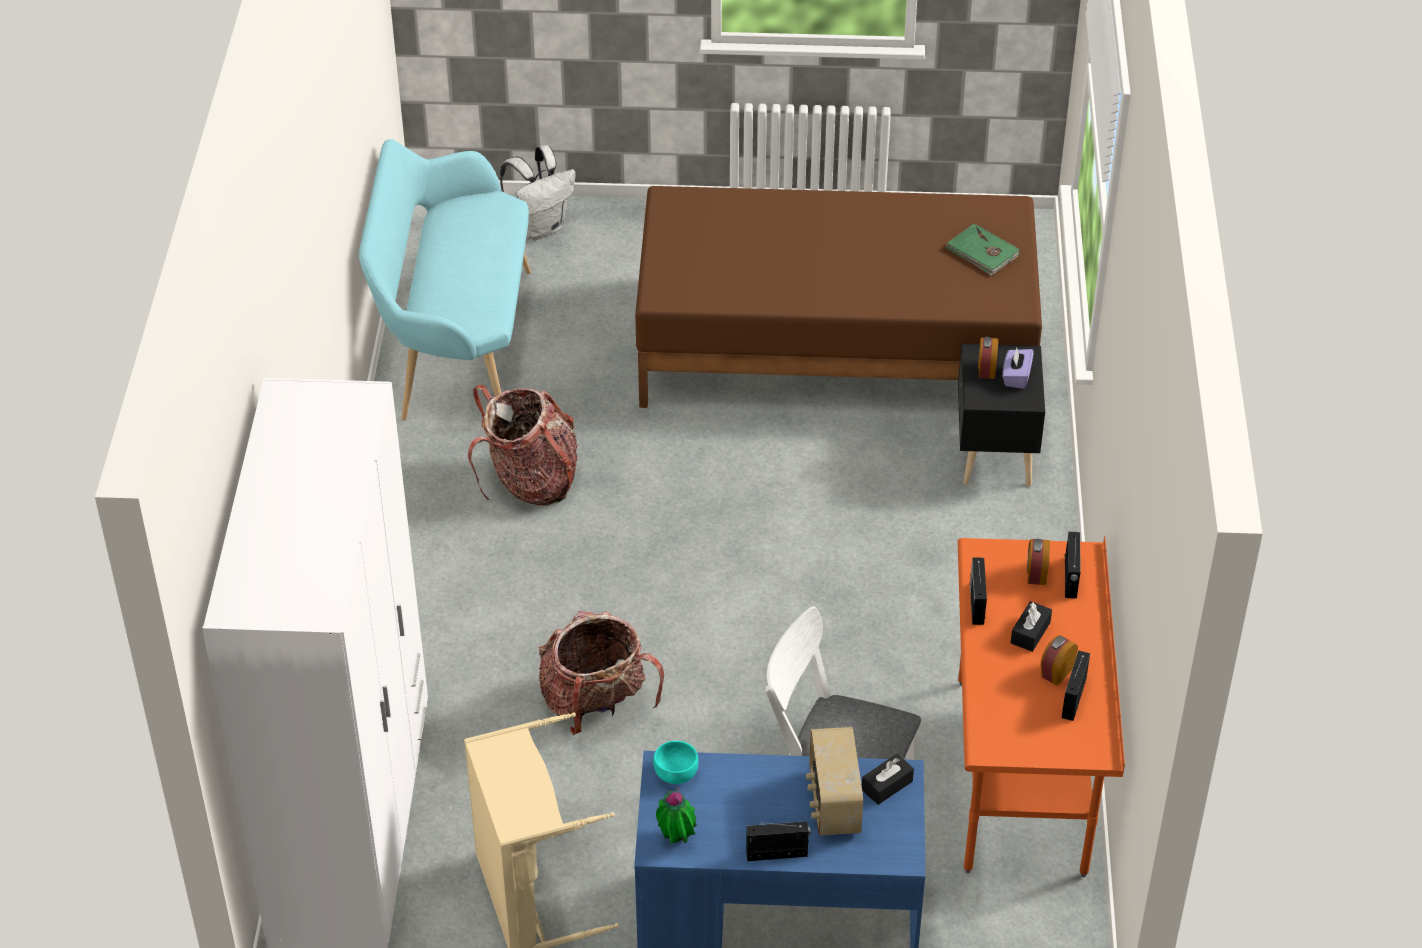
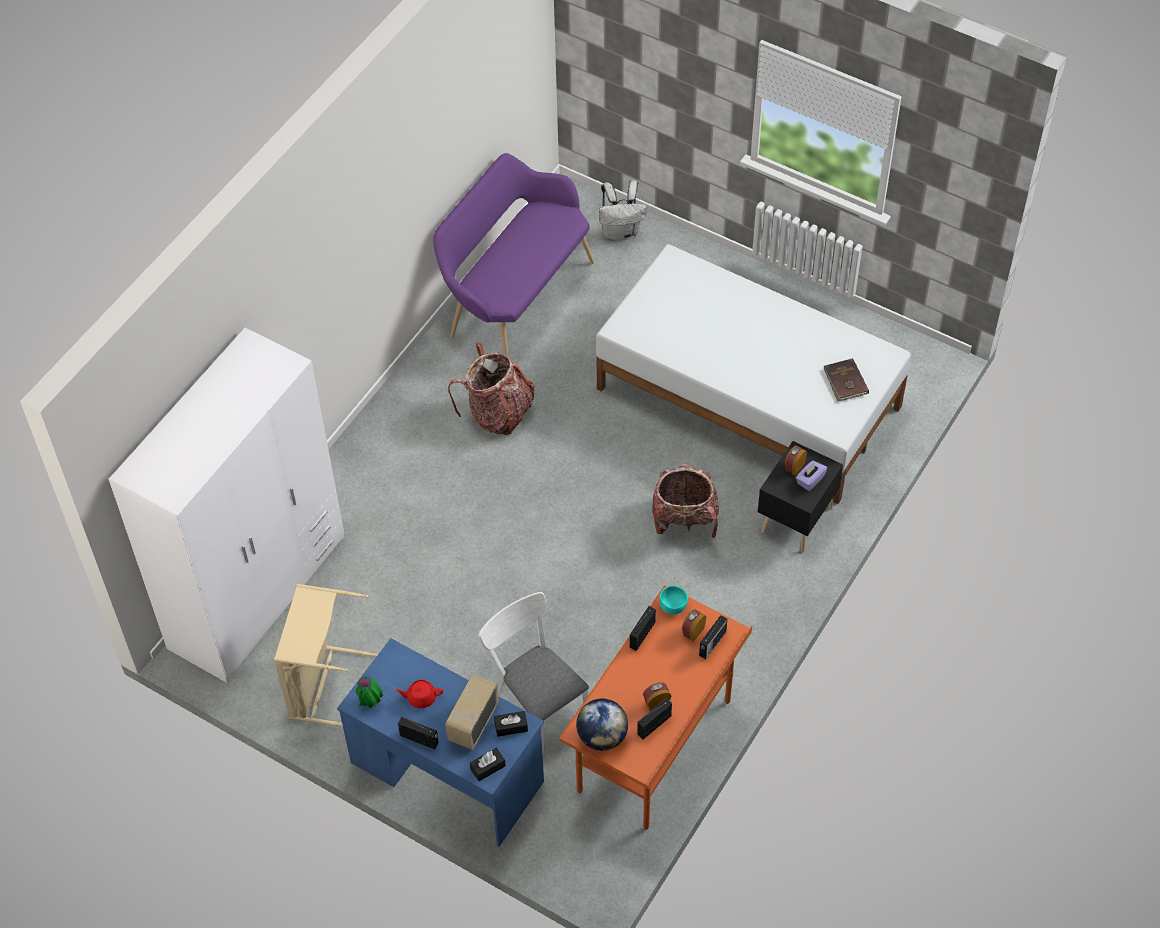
camera: 30 degrees right, 10 degrees up
turquoise bench [359,139,531,421] -> purple bench [433,153,594,356]
backpack [539,611,664,735] -> backpack moved to [652,463,719,538]
brown bed [635,186,1042,408] -> white bed [596,244,911,504]
turquoise bowl [653,741,698,784] -> turquoise bowl moved to [659,586,688,614]
green book [946,224,1020,275] -> brown book [823,358,869,401]
black tissue box [1011,601,1052,652] -> black tissue box moved to [470,748,506,781]
none -> red teapot [395,680,443,708]
none -> globe [576,698,628,751]

